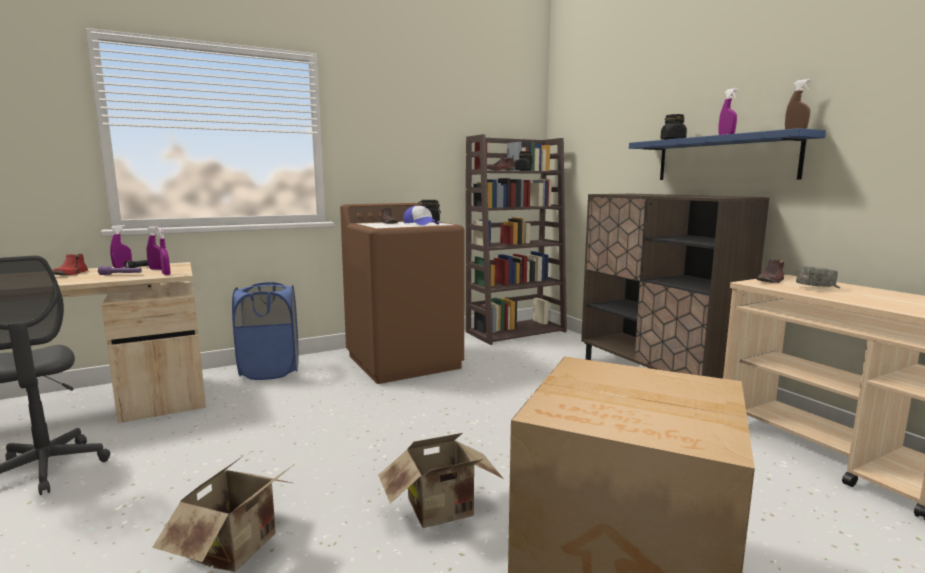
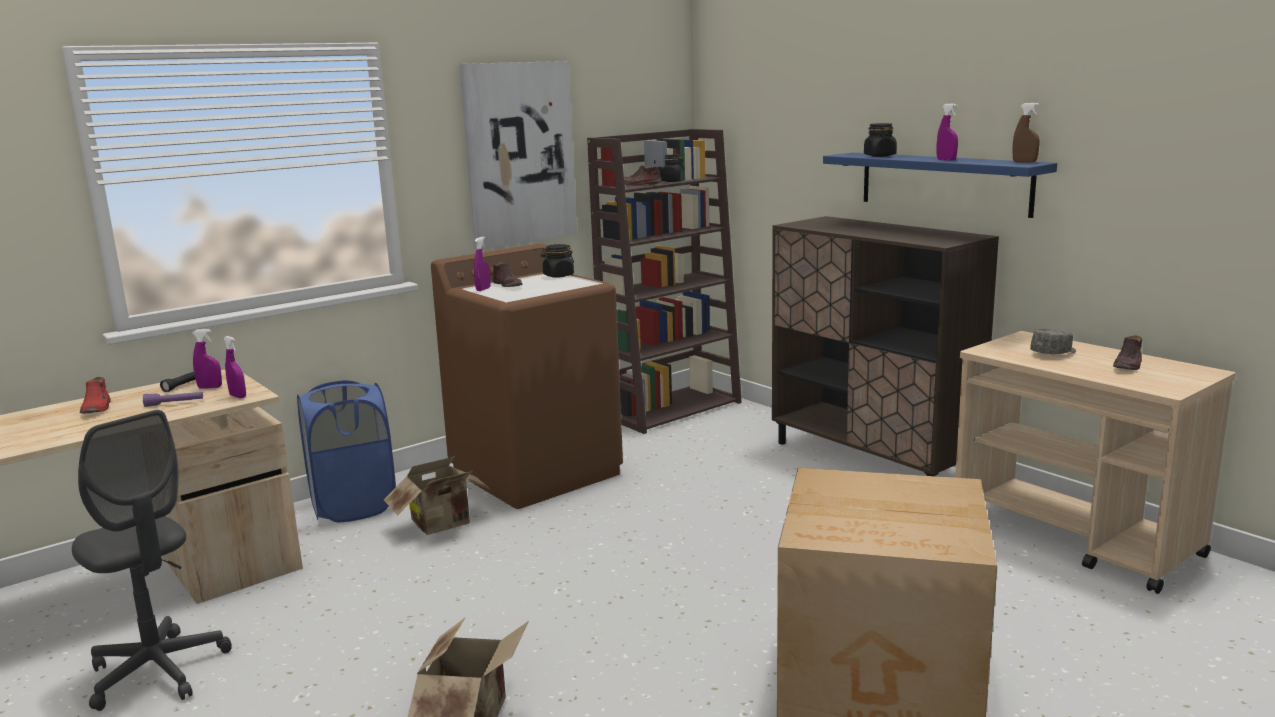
camera: 10 degrees left, 5 degrees up
purple spray bottle [110,225,132,268] -> purple spray bottle moved to [474,236,491,291]
cardboard box [378,433,504,528] -> cardboard box moved to [384,456,493,535]
cap [403,206,439,226] -> none
brown shoe [757,259,784,283] -> brown shoe moved to [1113,335,1142,370]
none -> picture [459,61,577,249]

